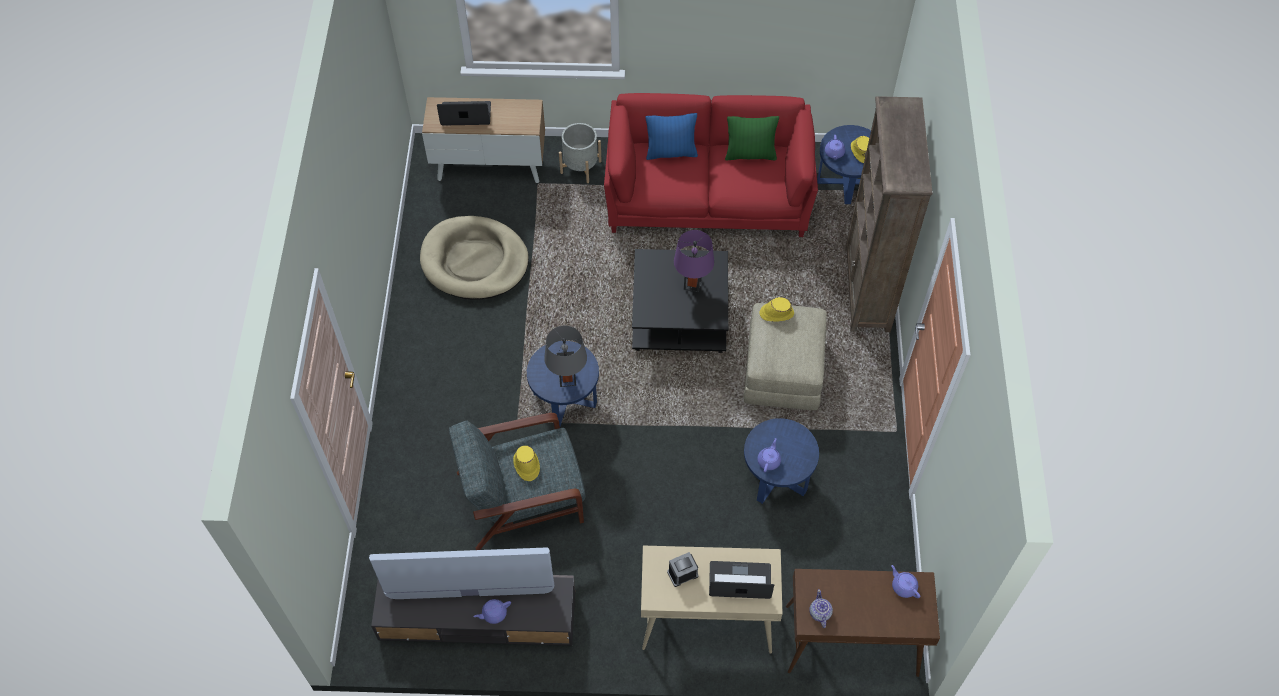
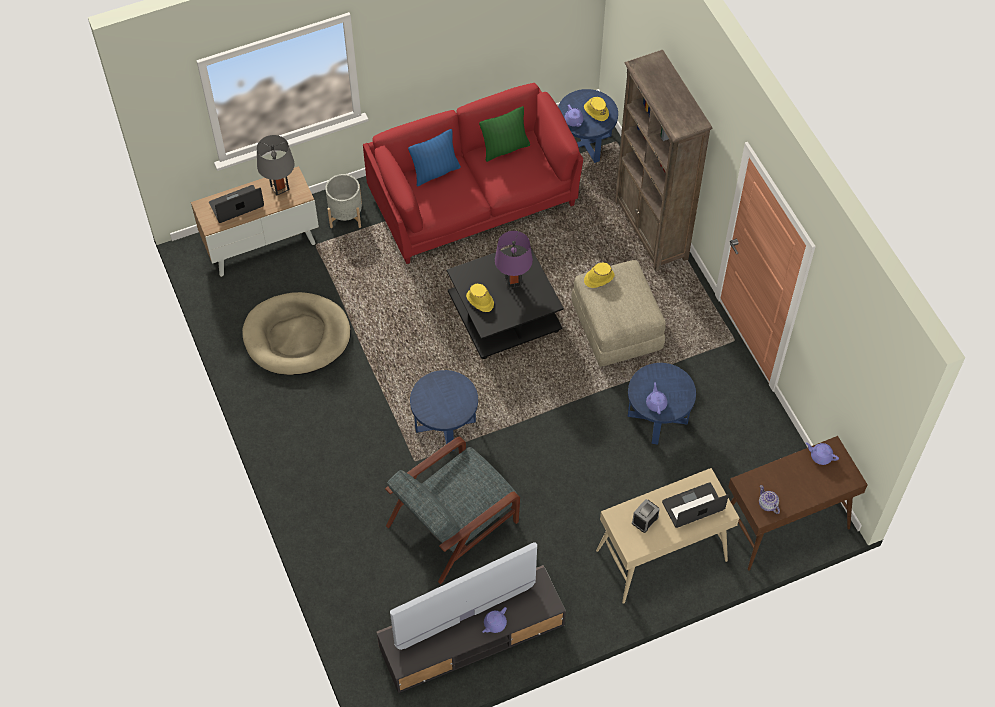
camera: 25 degrees left, 0 degrees up
yellow hat [513,446,540,481] -> yellow hat moved to [466,284,494,312]
grey table lamp [544,326,587,387] -> grey table lamp moved to [257,135,295,195]

